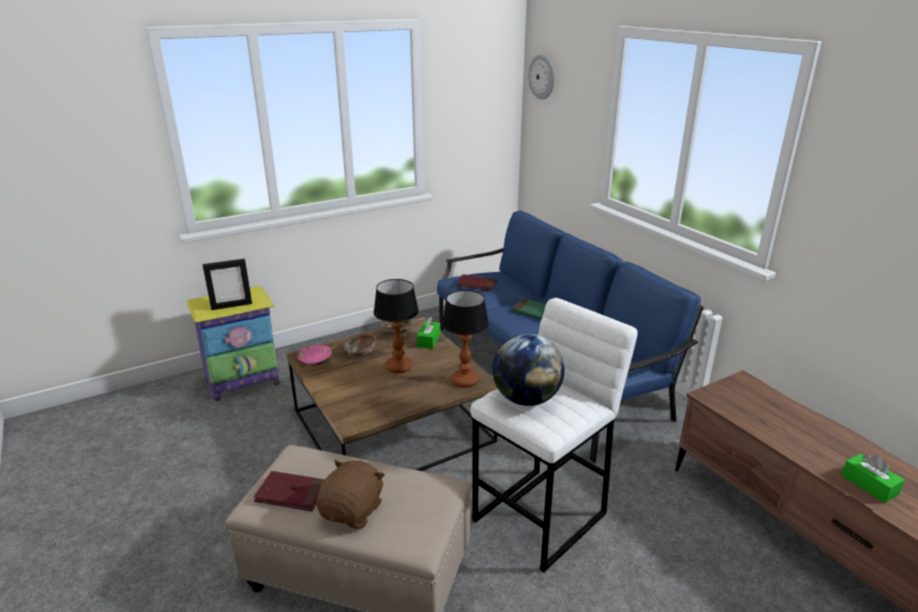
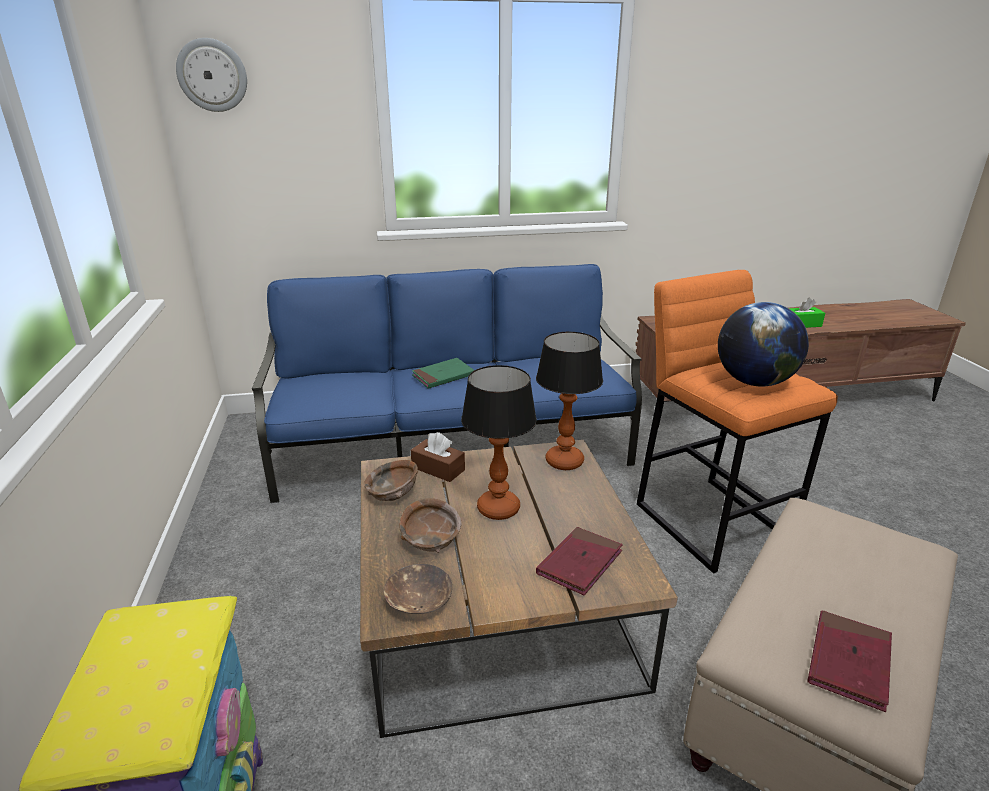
camera: 70 degrees left, 0 degrees up
picture frame [203,258,252,310] -> none
pink bowl [297,345,332,366] -> brown bowl [384,564,452,614]
brown plush toy [316,460,385,529] -> none
green tissue box [417,317,440,349] -> brown tissue box [411,432,465,482]
red book [456,274,497,291] -> red book moved to [536,527,623,595]
white stool [471,298,638,573] -> orange stool [637,270,838,573]

